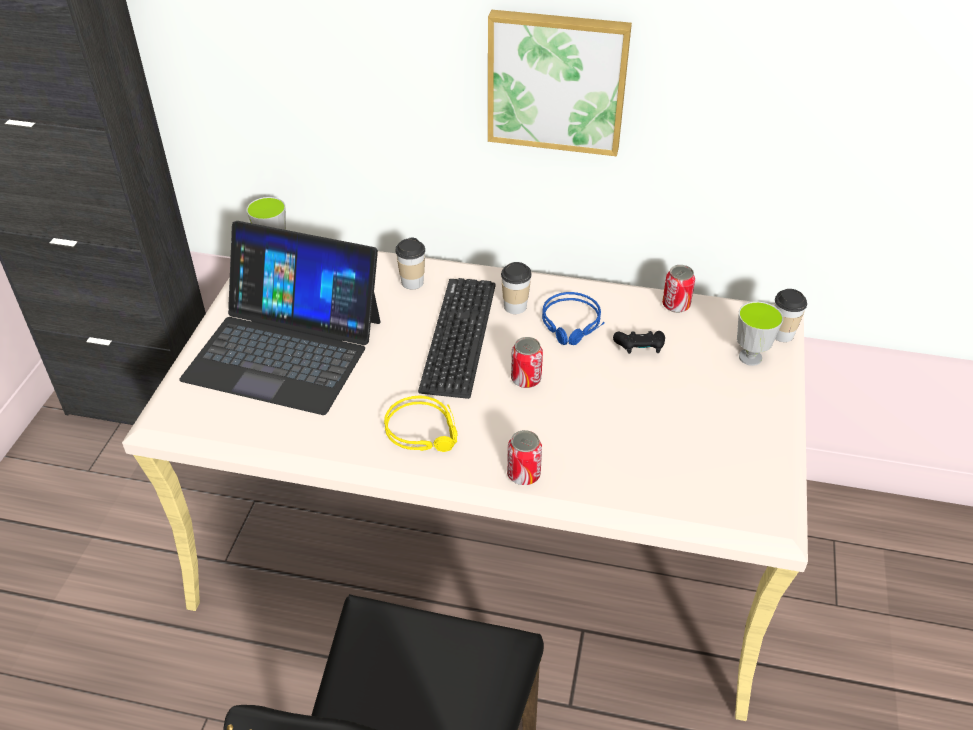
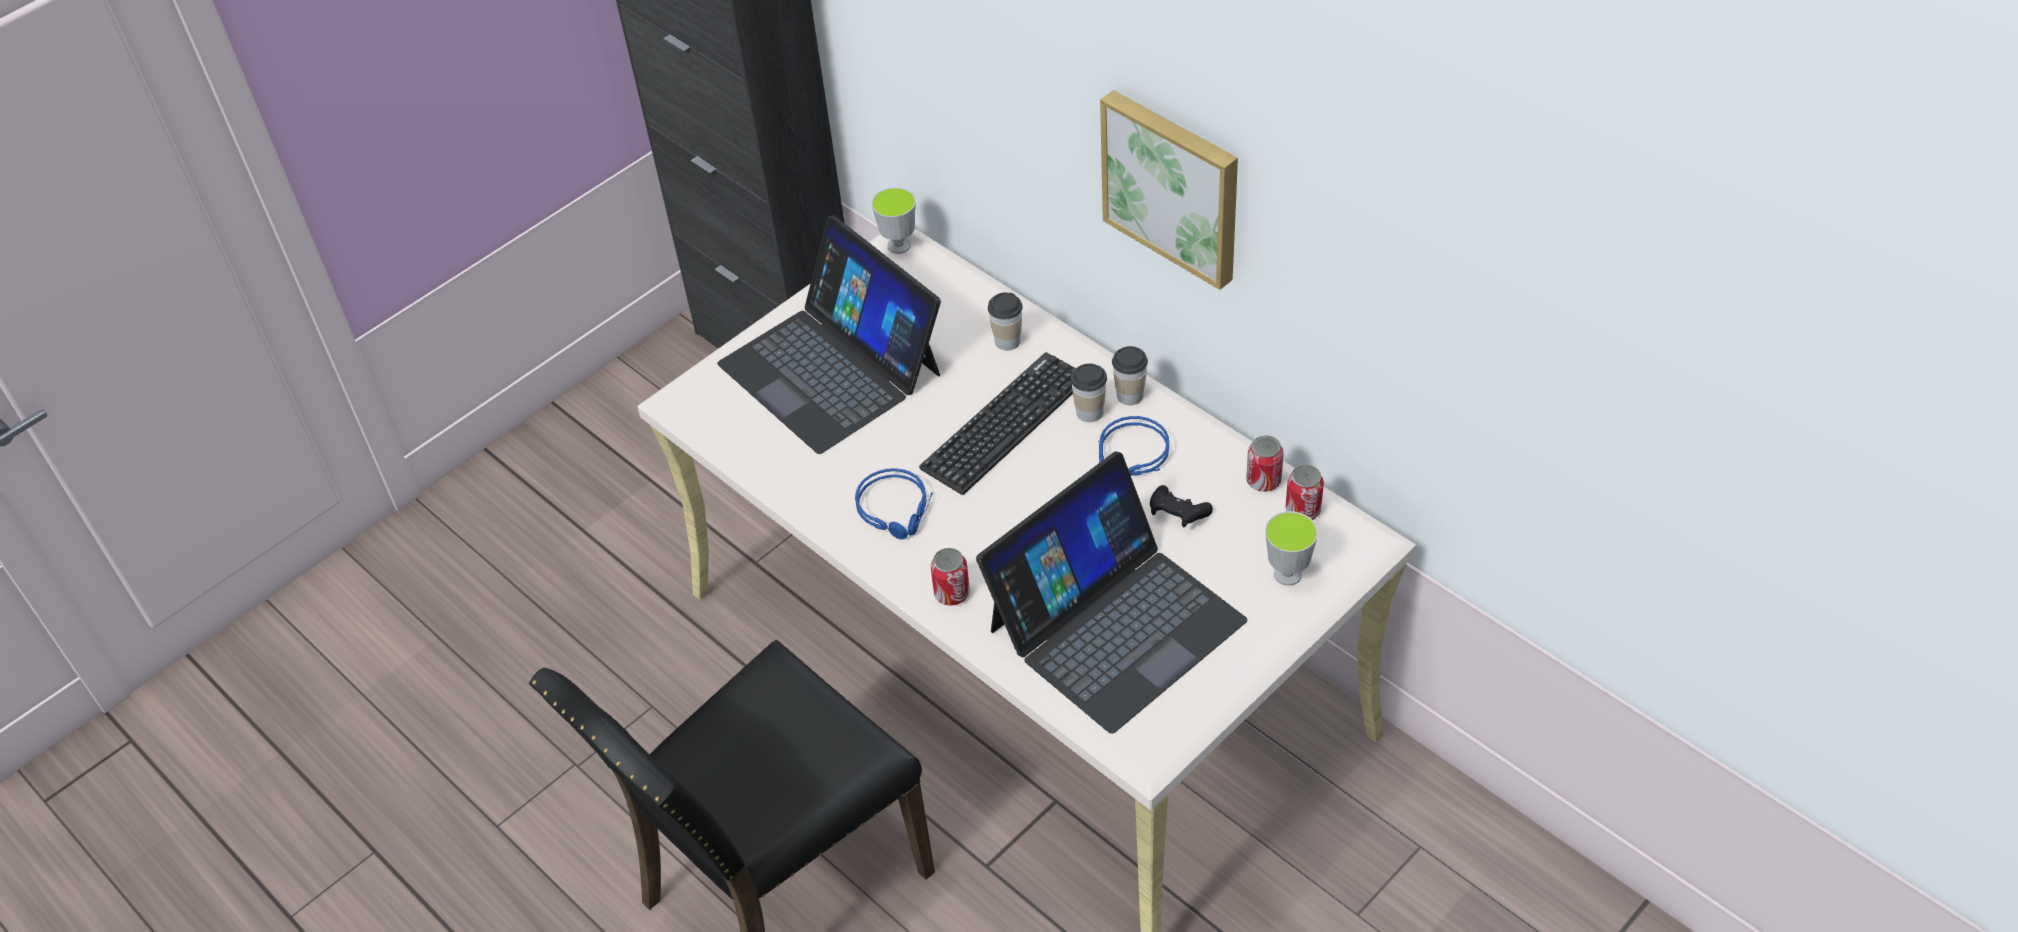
camera: 35 degrees right, 5 degrees up
yellow headphones [384,395,458,452] -> blue headphones [855,468,933,540]
can [511,337,543,388] -> can moved to [1285,465,1324,520]
cup [774,289,807,342] -> cup moved to [1112,346,1148,405]
none -> laptop [976,451,1247,734]

